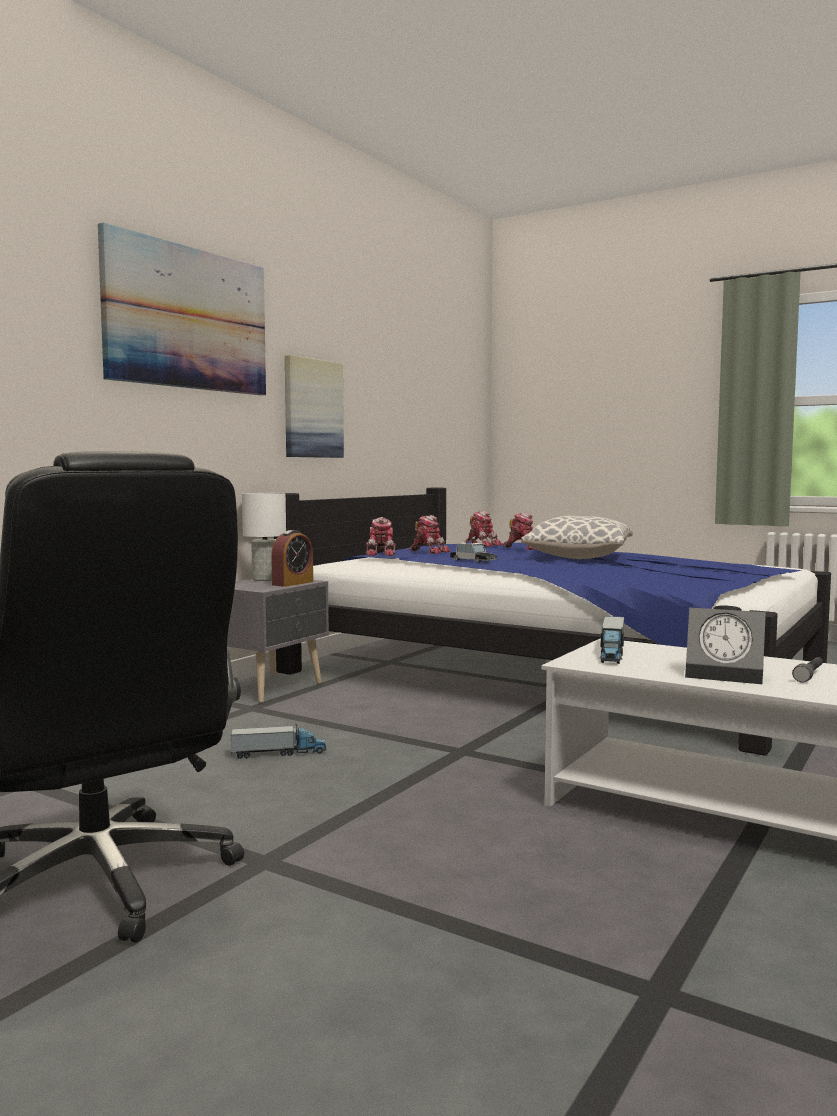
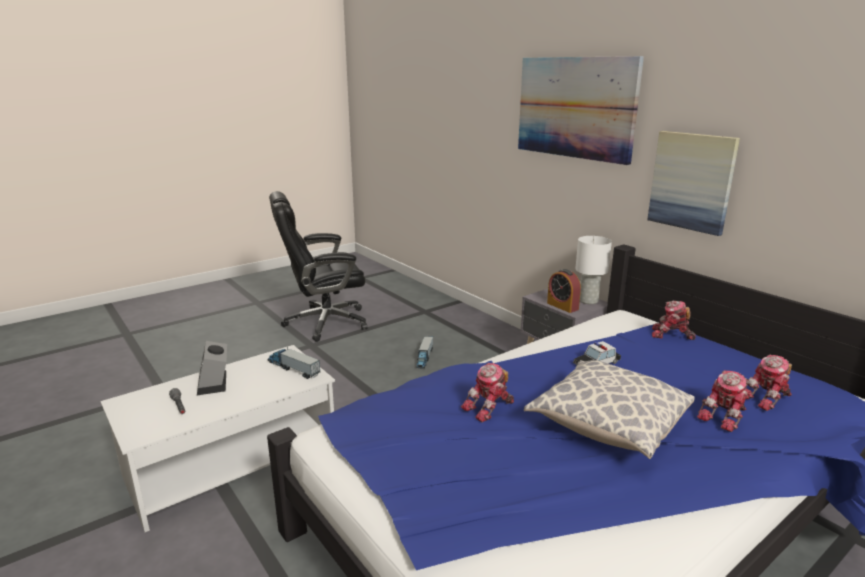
camera: 110 degrees right, 15 degrees up
toy robot [409,515,450,554] -> toy robot moved to [461,363,514,422]
alarm clock [685,605,766,684] -> alarm clock turned 60 degrees counterclockwise [197,341,227,395]

